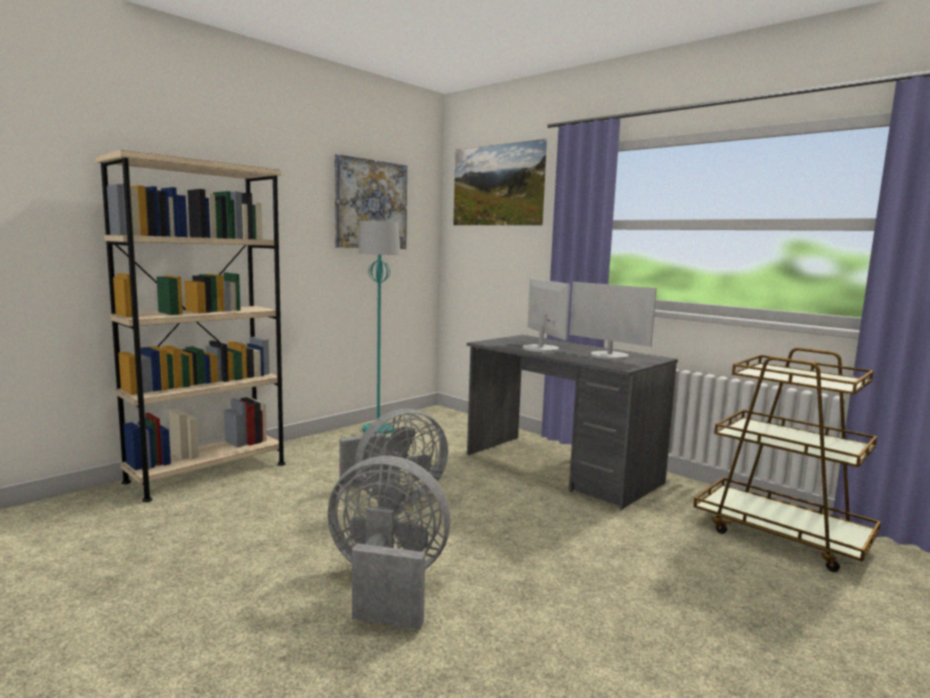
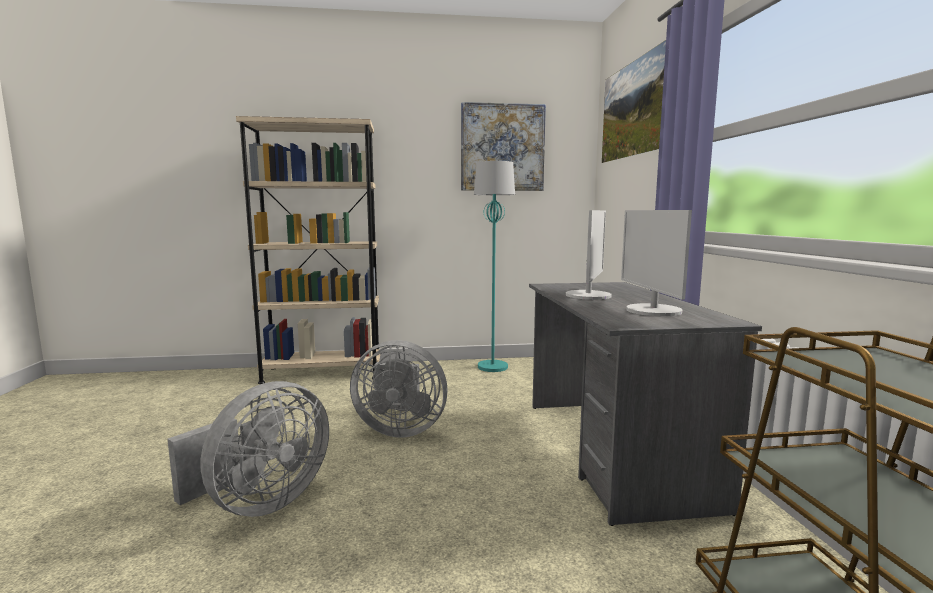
camera: 40 degrees right, 0 degrees up
grey fan [328,456,450,629] -> grey fan turned 75 degrees clockwise [167,381,329,517]

